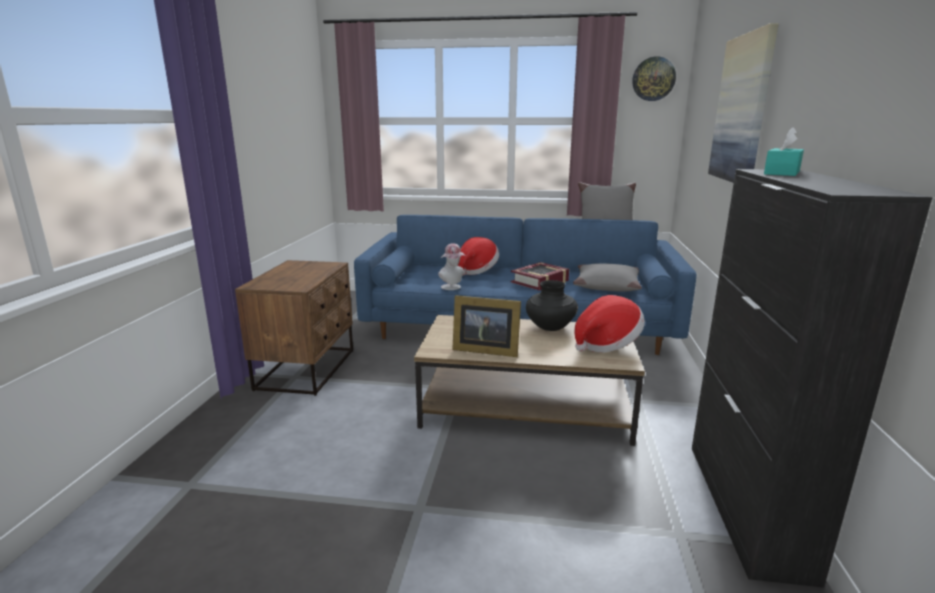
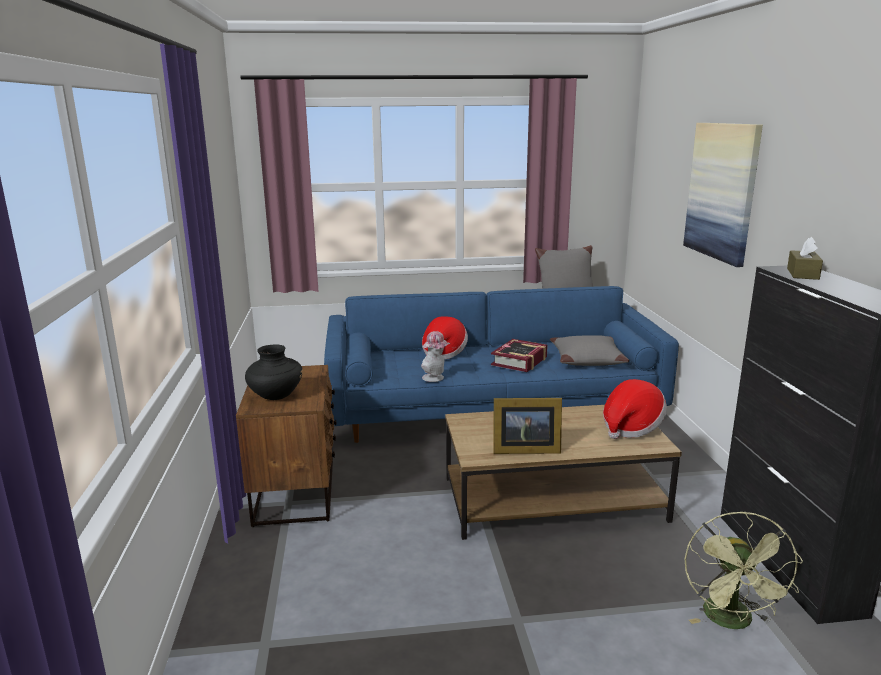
camera: 15 degrees left, 0 degrees up
black vase [526,280,578,331] -> black vase moved to [245,344,303,400]
wall clock [632,56,676,101] -> none
turquoise tissue box [764,127,804,176] -> brown tissue box [787,237,823,280]
none -> green fan [684,512,803,629]

